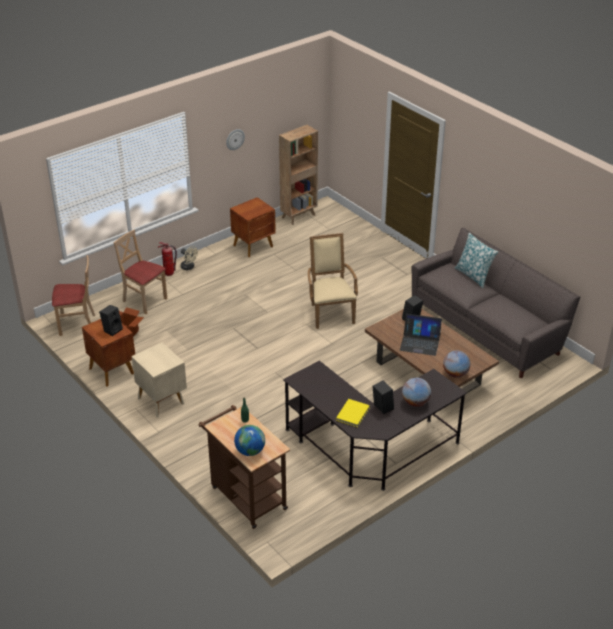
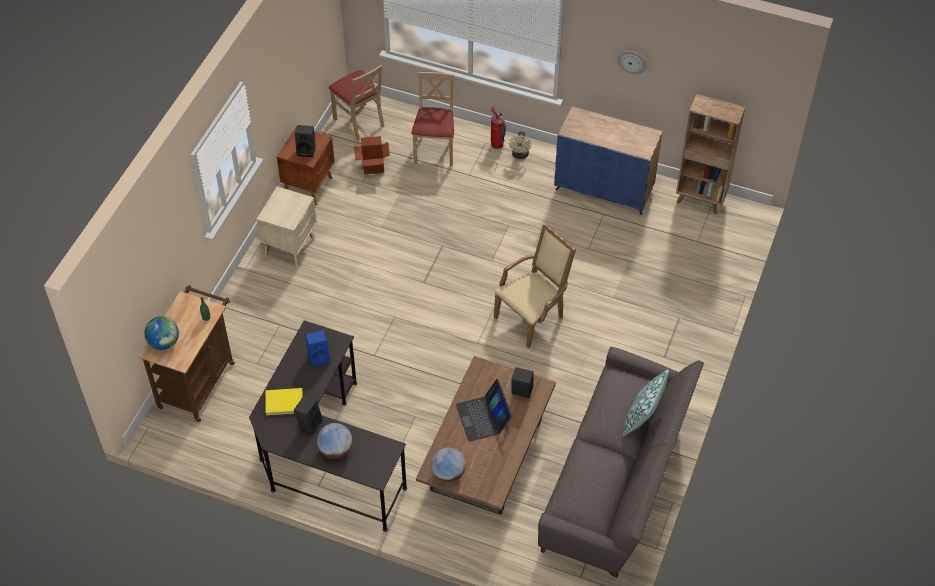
camera: 60 degrees right, 15 degrees up
brown nightstand [230,197,276,257] -> blue cabinet [554,106,662,215]
none -> blue speaker [305,330,330,366]

